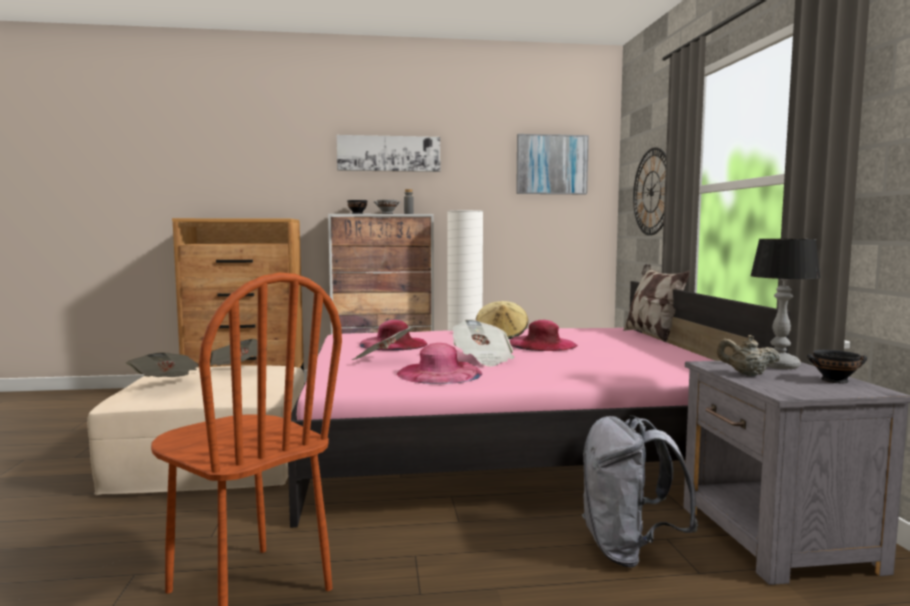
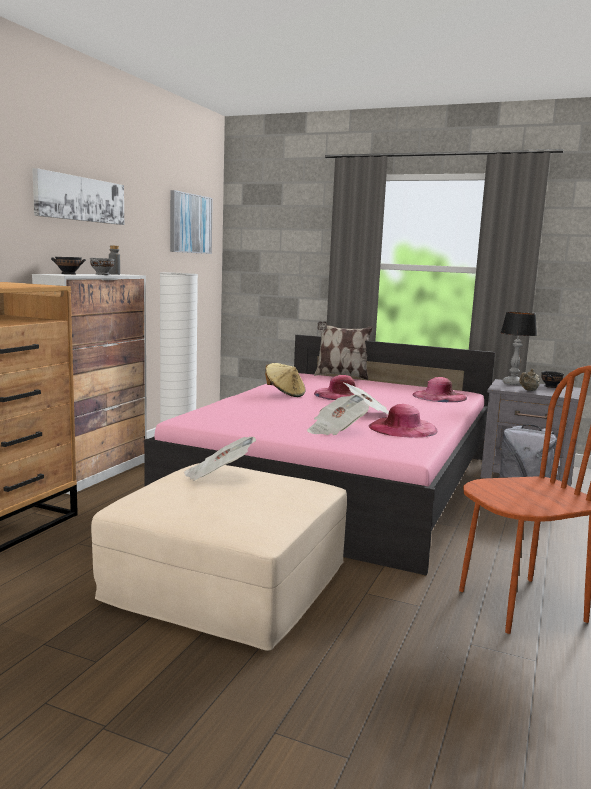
camera: 60 degrees left, 5 degrees up
newspaper [126,352,199,377] -> none
pink hat [359,320,427,351] -> pink hat moved to [412,377,467,402]
wall clock [633,147,666,236] -> none

